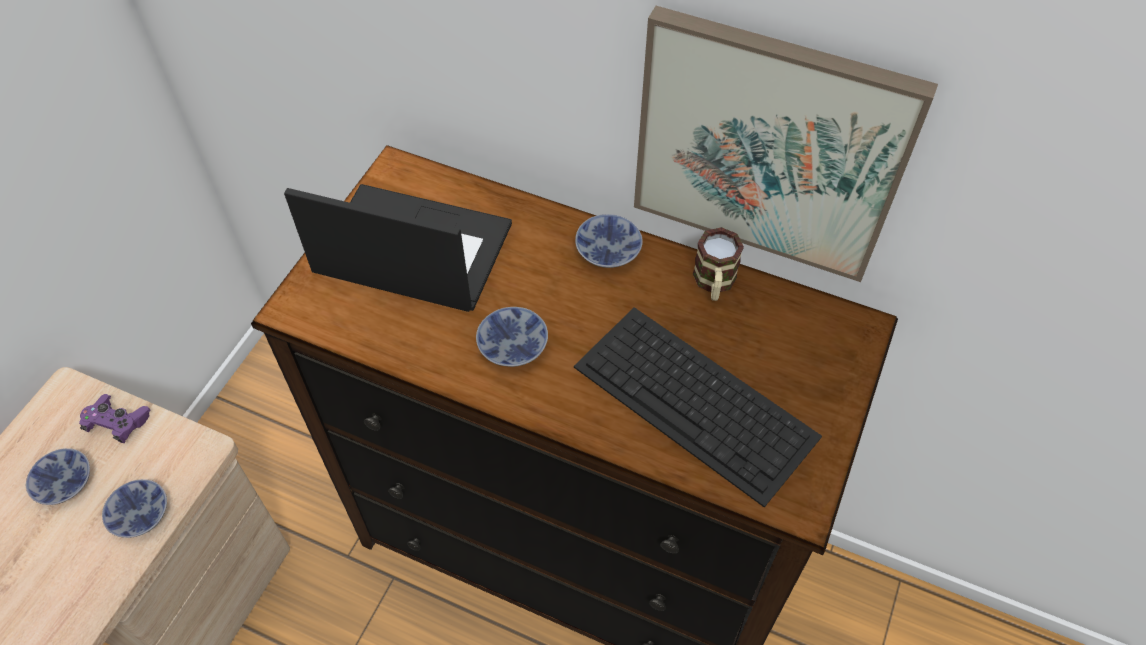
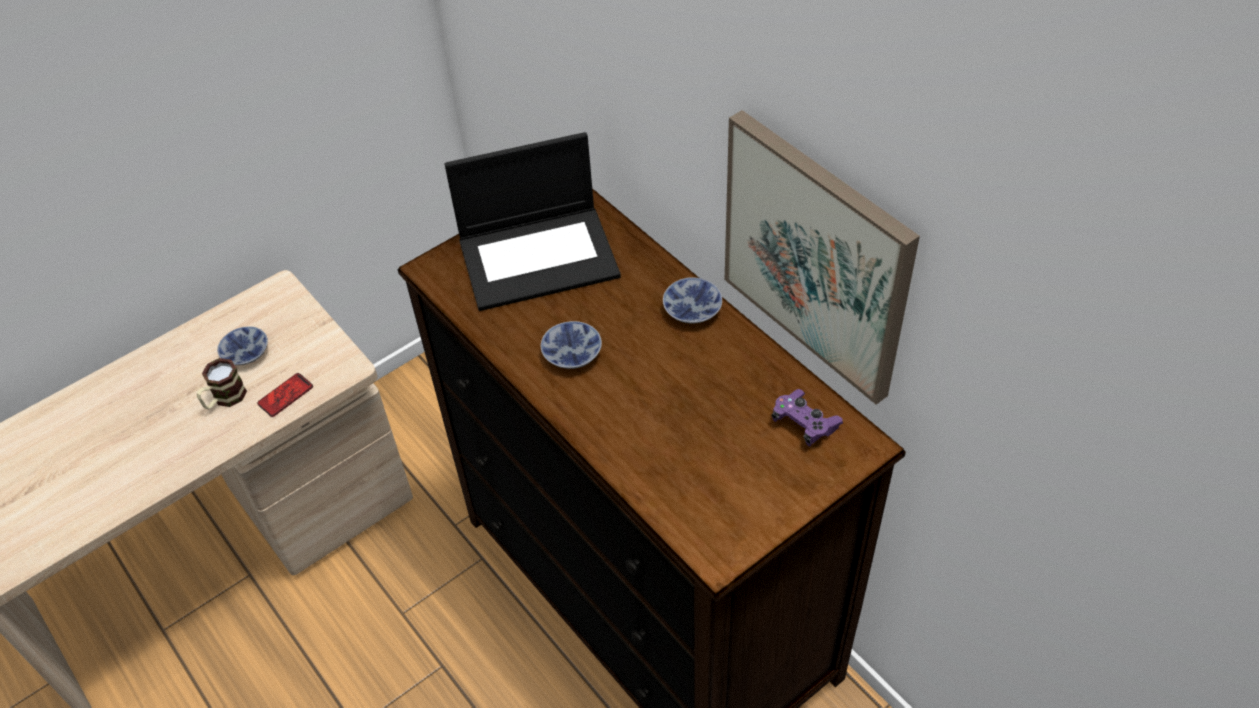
camera: 30 degrees right, 5 degrees down
purple game controller [79,394,151,443] -> purple game controller moved to [771,389,843,446]
bowl [102,479,167,538] -> phone [257,373,313,417]
laptop [284,184,512,312] -> laptop turned 120 degrees clockwise [445,132,621,311]
keyboard [574,307,822,507] -> none
mug [693,227,744,301] -> mug moved to [197,358,247,410]

